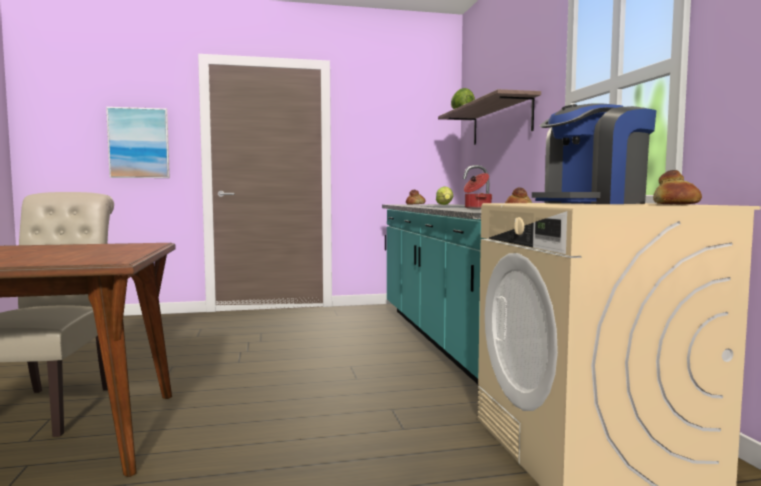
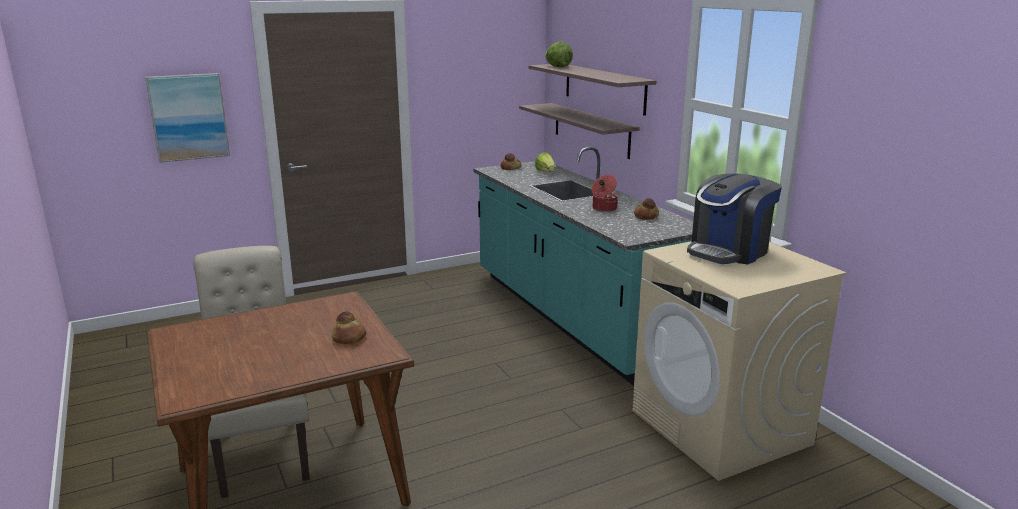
camera: 15 degrees left, 15 degrees up
bread [653,170,702,204] -> bread moved to [332,311,366,344]
none -> shelf [519,103,640,159]

